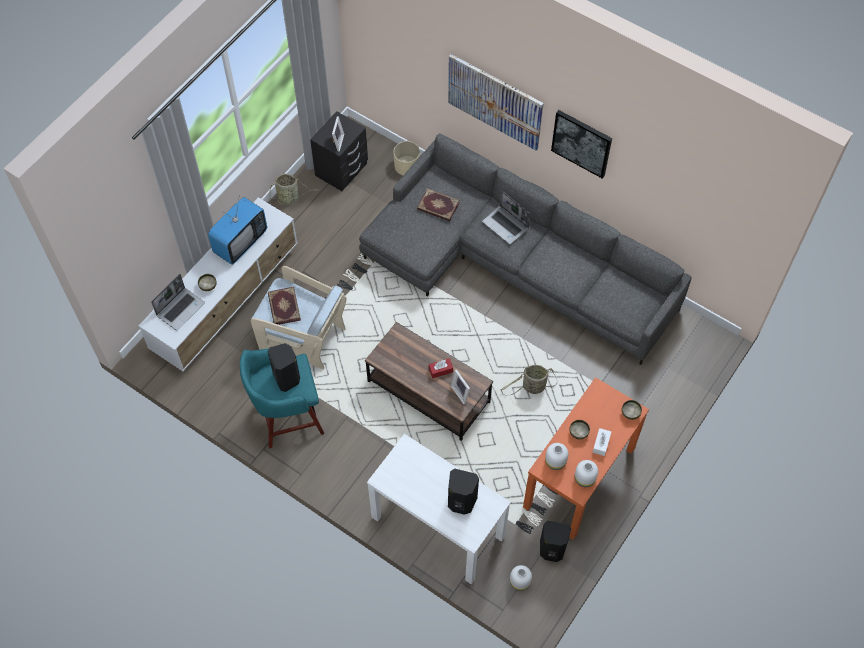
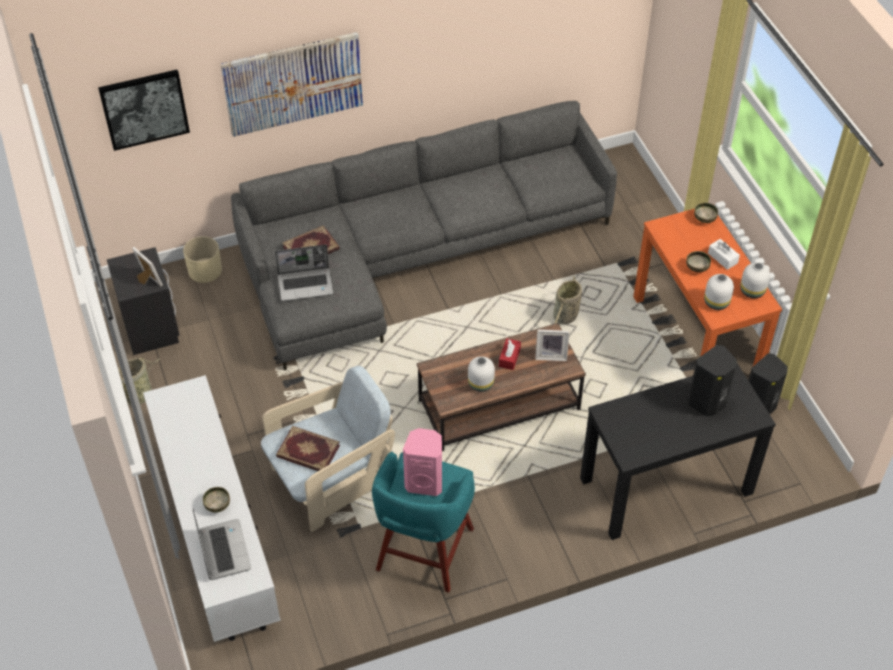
camera: 55 degrees left, 10 degrees down
television [208,197,267,265] -> none
black speaker [268,343,300,392] -> pink speaker [403,428,442,496]
white console table [367,434,511,585] -> black console table [580,363,776,540]
laptop [482,191,531,244] -> laptop moved to [275,244,333,301]
white vase [510,565,532,591] -> white vase moved to [468,356,495,392]
picture [551,110,612,179] -> picture moved to [98,70,190,151]

